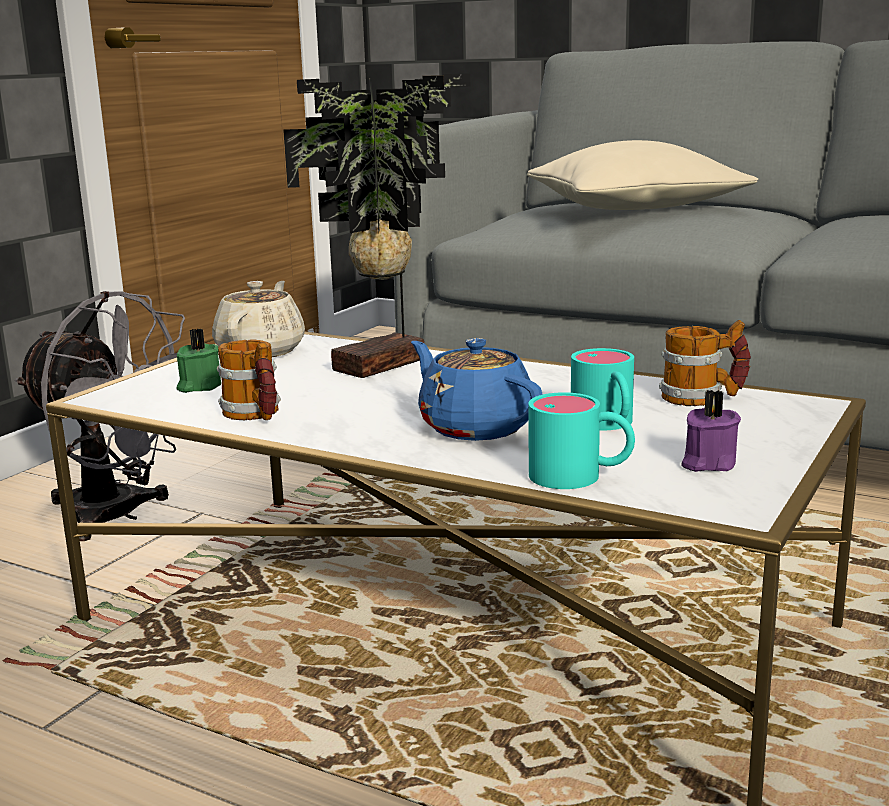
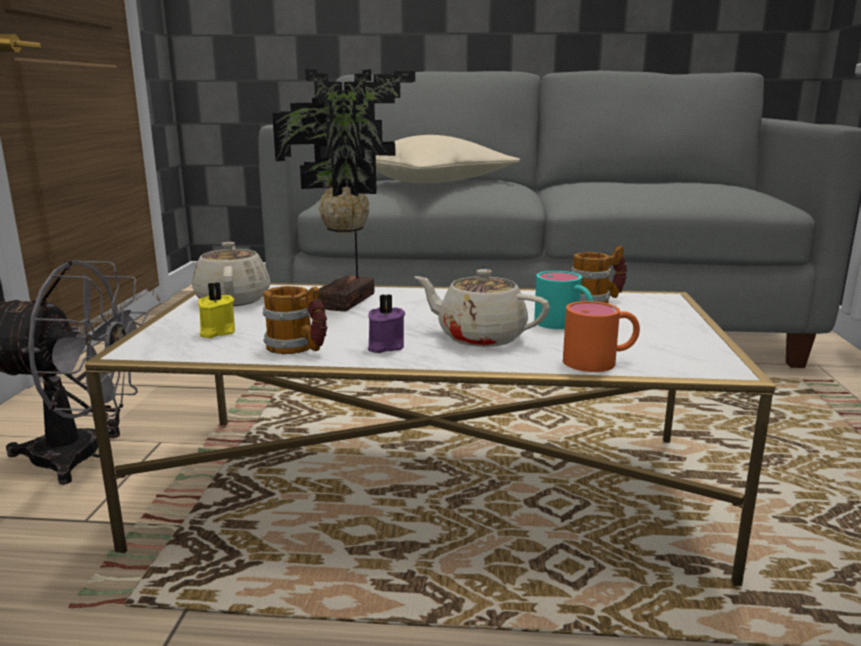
camera: 25 degrees left, 0 degrees up
green candle [177,329,221,393] -> yellow candle [198,282,235,338]
blue teapot [411,338,543,441] -> beige teapot [414,269,550,347]
turquoise mug [528,392,635,489] -> orange mug [563,301,640,372]
purple candle [681,390,741,472] -> purple candle moved to [368,294,405,353]

